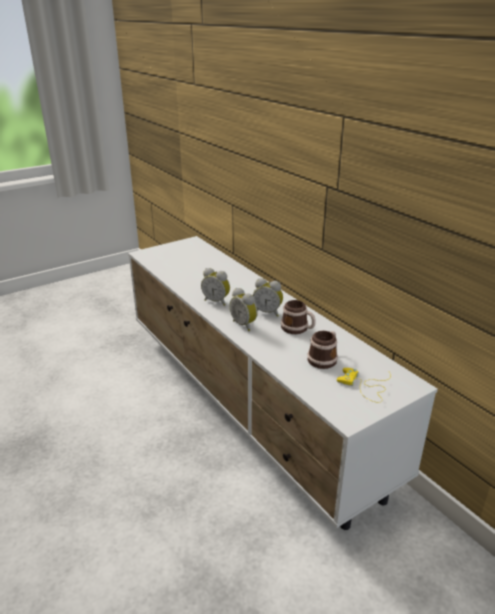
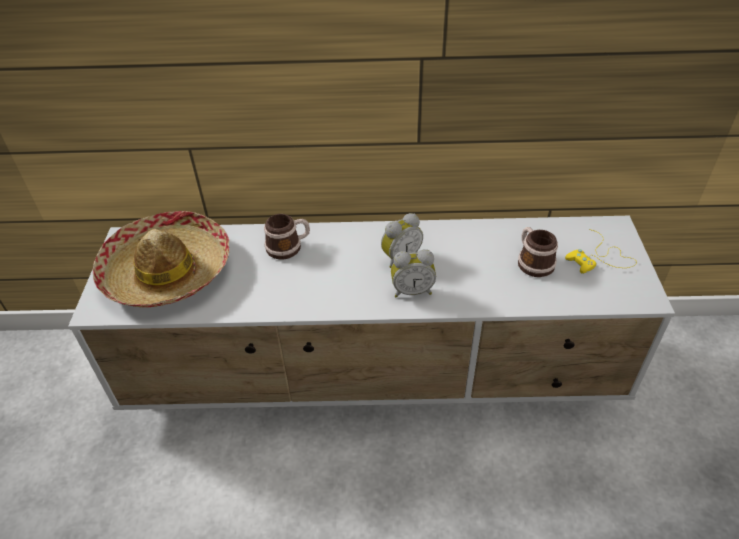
camera: 55 degrees left, 15 degrees up
alarm clock [201,268,230,306] -> none
mug [281,300,315,334] -> mug moved to [264,214,310,259]
none -> hat [93,211,230,308]

